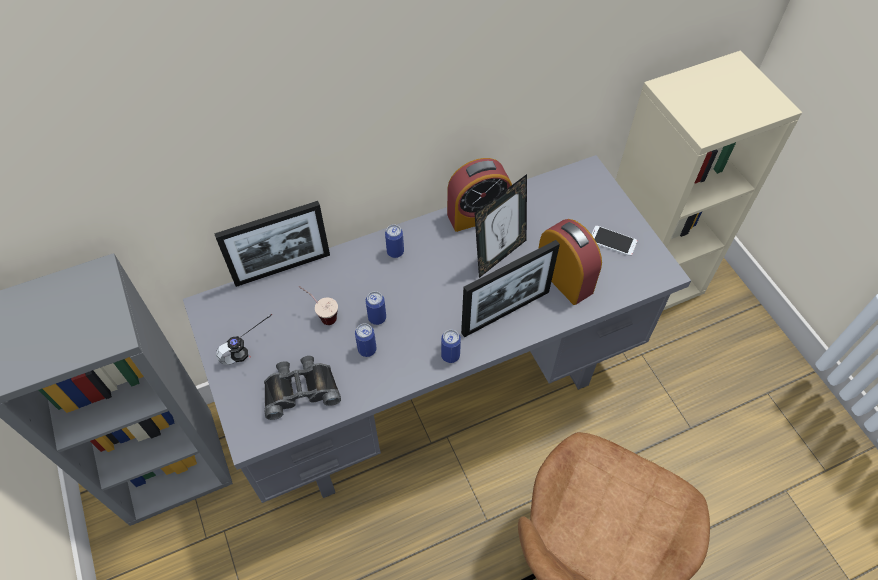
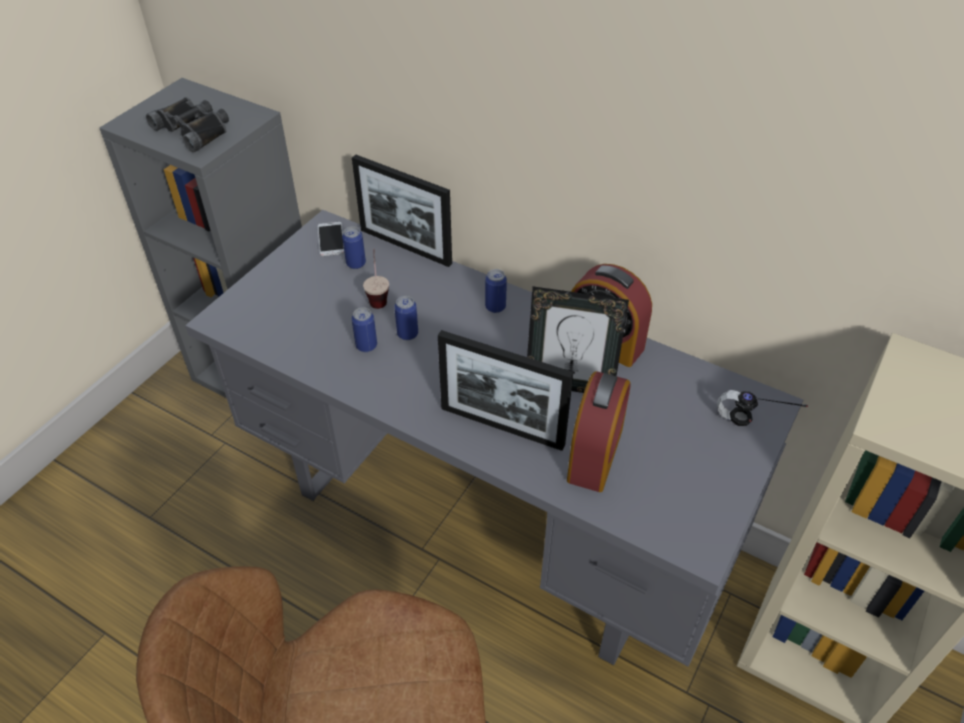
camera: 55 degrees right, 10 degrees down
headphones [216,314,272,365] -> headphones moved to [717,390,808,426]
black binoculars [264,356,341,420] -> black binoculars moved to [146,97,229,152]
can [441,330,461,363] -> can moved to [342,226,366,269]
phone [591,226,638,256] -> phone moved to [318,222,344,256]

